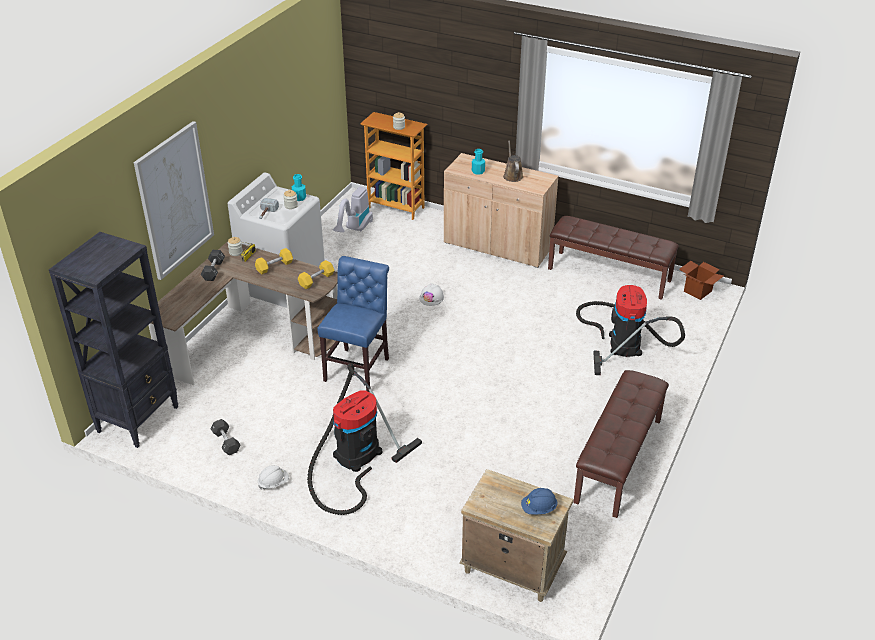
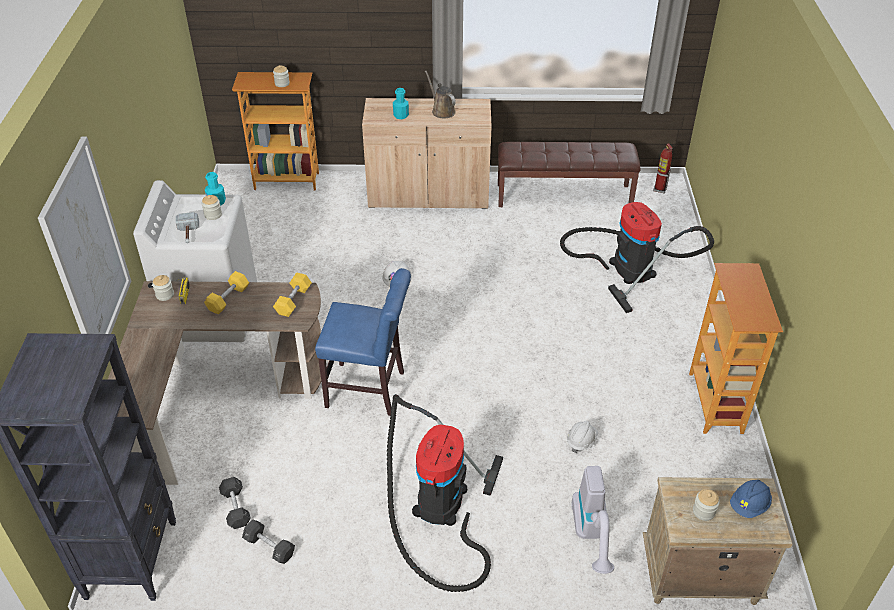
camera: 25 degrees left, 5 degrees up
black dumbbell [201,250,225,281] -> black dumbbell moved to [219,477,251,529]
white hard hat [258,465,289,489] -> white hard hat moved to [567,421,598,453]
blue chair [317,256,389,392] -> blue chair turned 105 degrees clockwise [315,268,411,416]
vacuum cleaner [332,187,373,232] -> vacuum cleaner moved to [571,466,614,574]
brown bench [573,370,669,518] -> bookcase [689,263,783,434]
cardboard box [679,261,724,300] -> fire extinguisher [653,144,673,194]
none -> jar [693,489,720,521]

